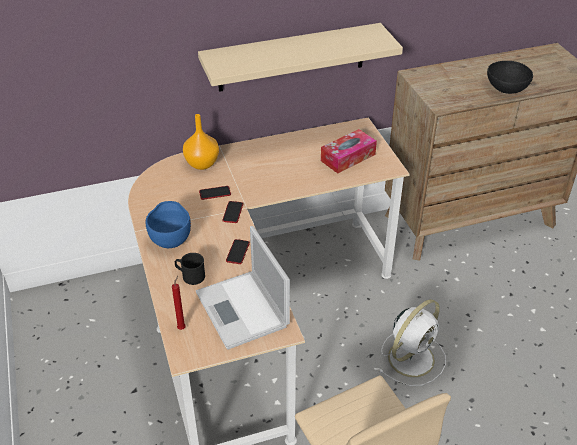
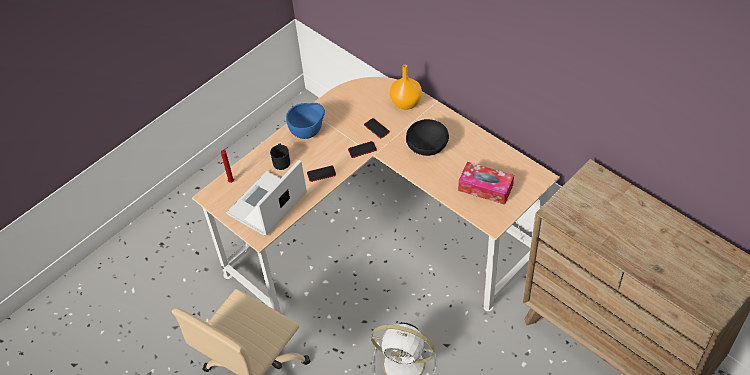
camera: 65 degrees right, 10 degrees up
beige shelf [198,23,403,92] -> none
black bowl [487,61,533,94] -> black bowl moved to [406,119,449,156]

